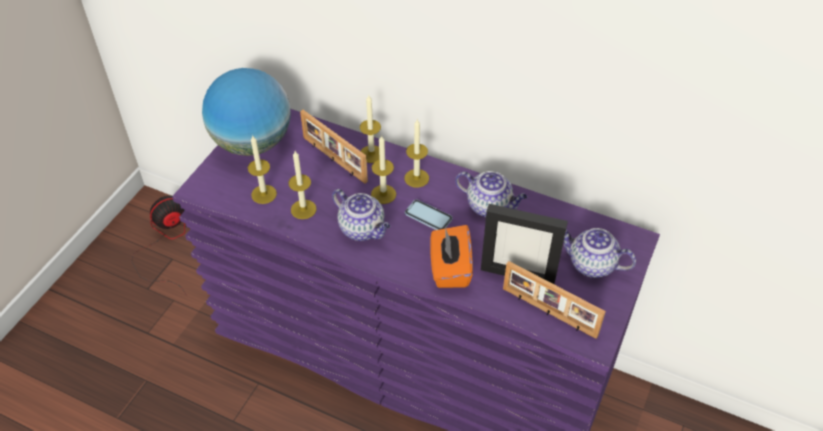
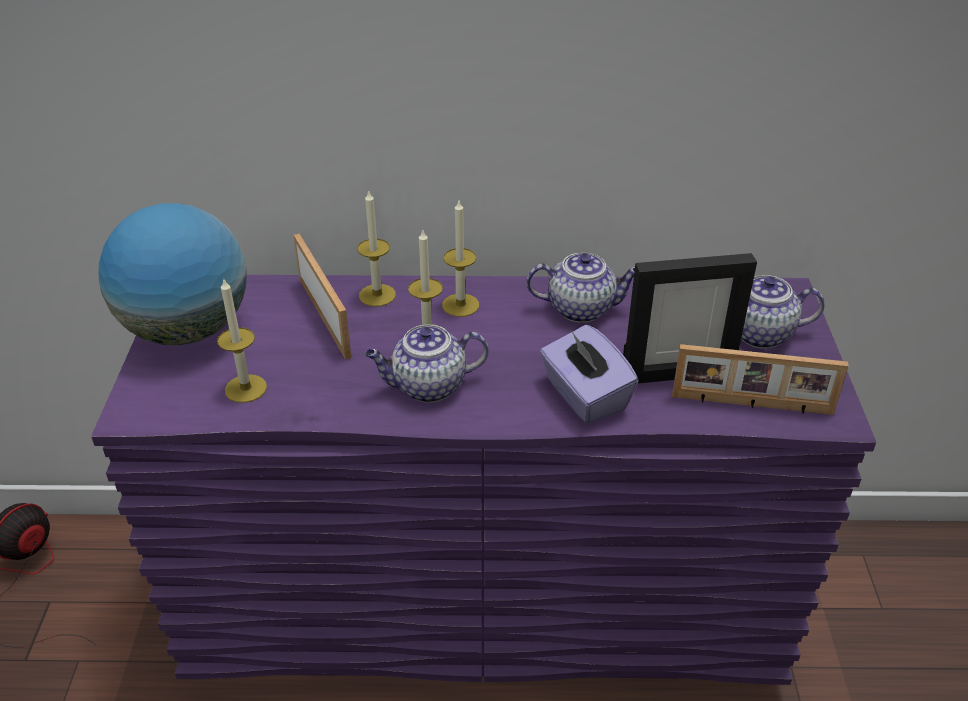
camera: 25 degrees left, 10 degrees down
candle [288,151,317,219] -> none
picture frame [300,110,368,184] -> picture frame turned 135 degrees counterclockwise [294,234,351,360]
teapot [332,189,390,241] -> teapot turned 150 degrees clockwise [365,325,489,403]
phone [405,200,452,230] -> none
orange tissue box [430,225,473,288] -> purple tissue box [540,325,639,424]

